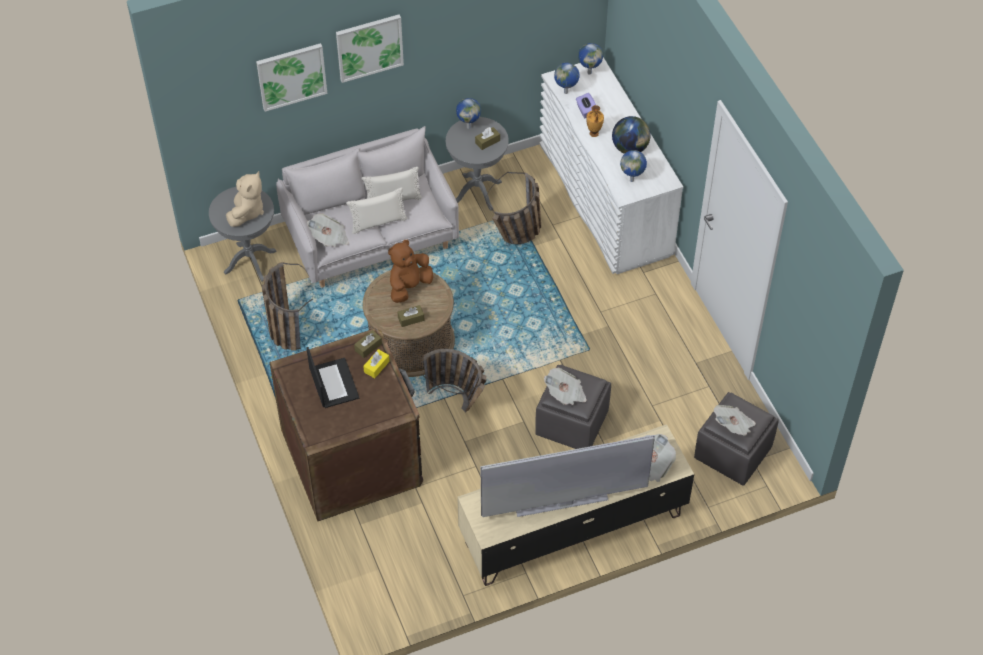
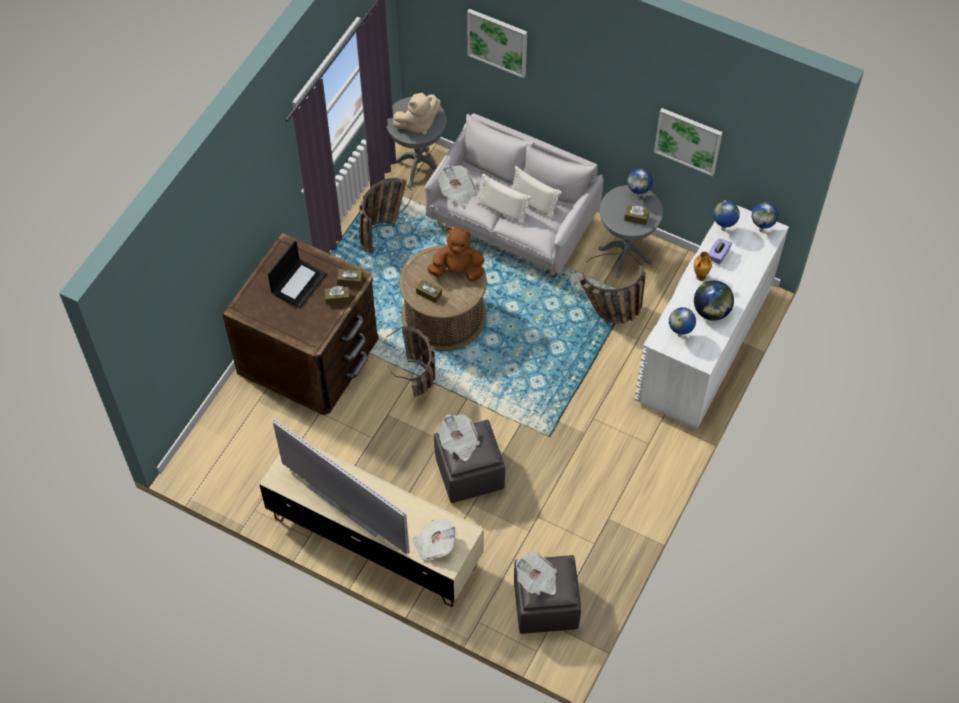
camera: 50 degrees right, 5 degrees up
picture [336,15,404,83] -> picture moved to [654,108,723,176]
yellow tissue box [363,349,390,378] -> brown tissue box [325,286,350,305]

